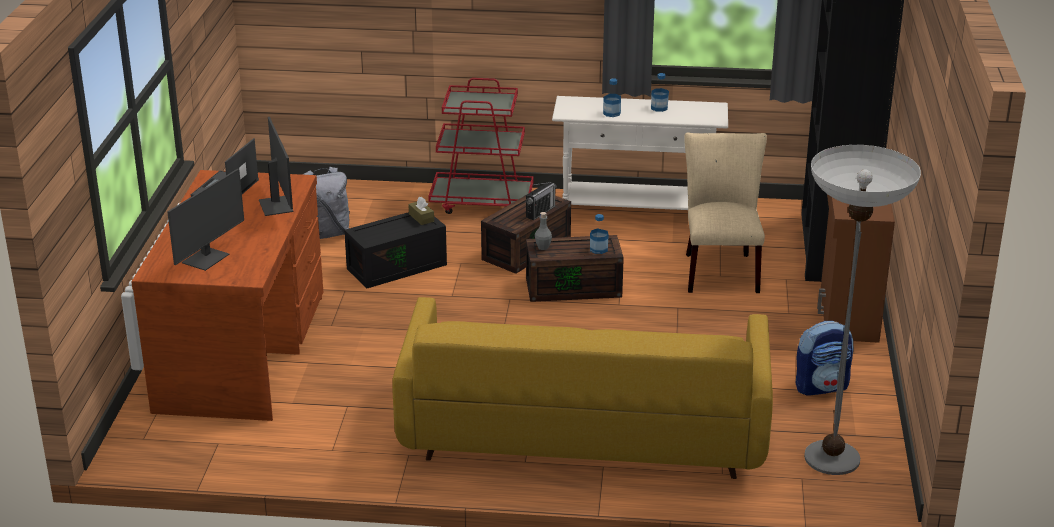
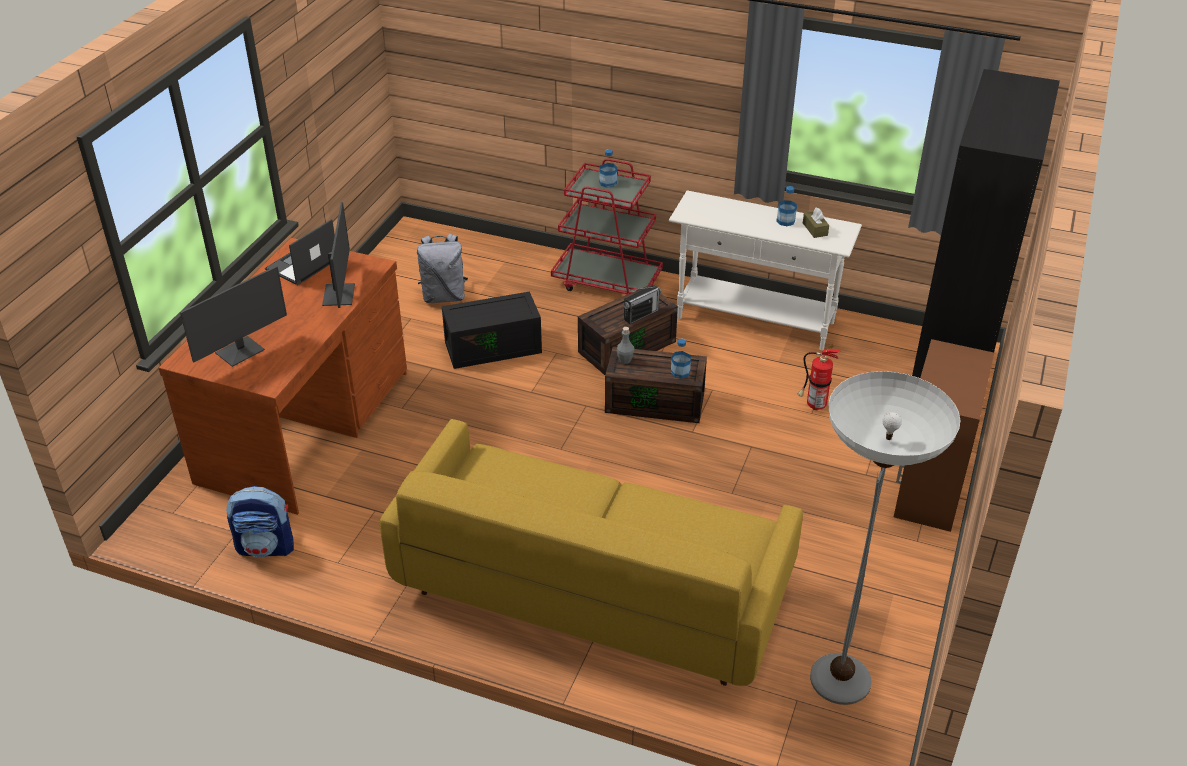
camera: 15 degrees right, 10 degrees up
brown tissue box [408,197,434,225] -> brown tissue box moved to [803,208,829,238]
bottle [603,78,621,117] -> bottle moved to [599,149,617,188]
beige chair [684,133,767,293] -> fire extinguisher [797,344,840,410]
backpack [796,321,853,396] -> backpack moved to [226,486,294,557]

